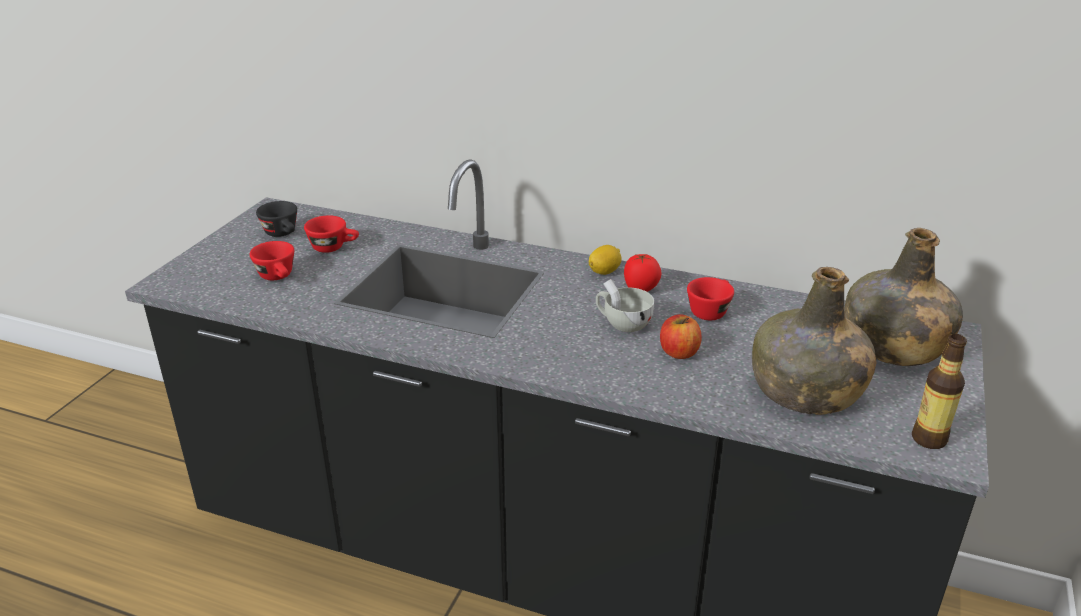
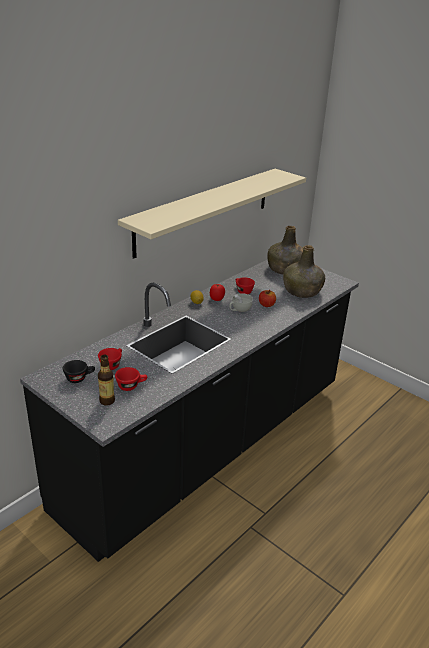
camera: 70 degrees left, 0 degrees up
bottle [912,334,967,449] -> bottle moved to [98,355,115,406]
none -> beige shelf [118,169,306,259]

